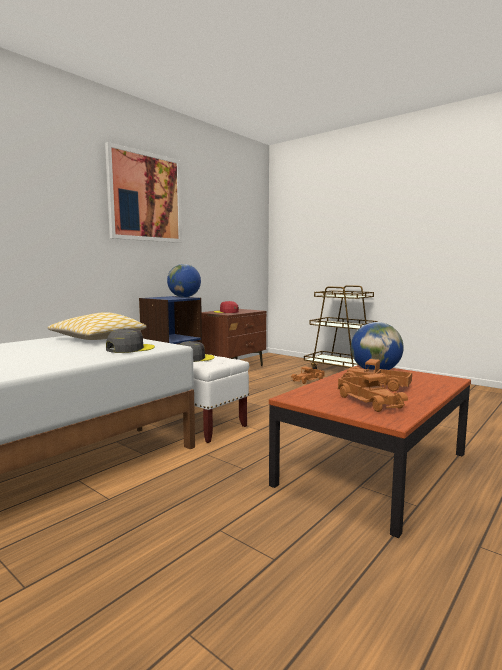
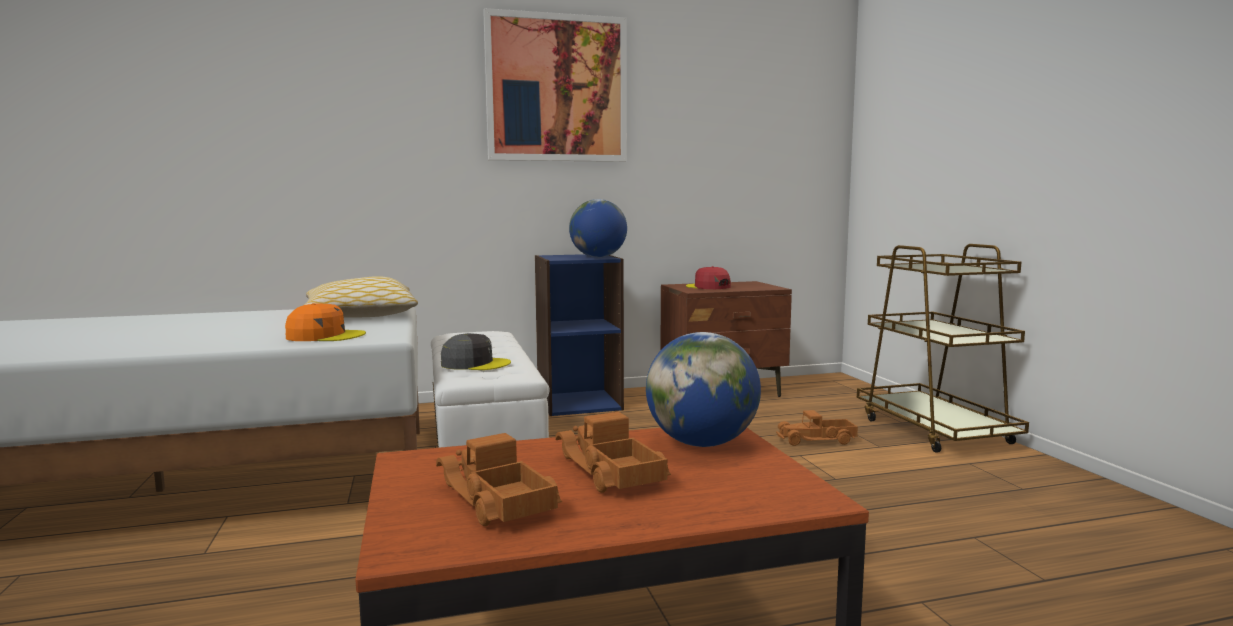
camera: 35 degrees right, 0 degrees up
grey cap [106,328,155,353] -> orange cap [285,303,366,341]
toy truck [338,374,408,412] -> toy truck turned 135 degrees clockwise [436,433,562,526]

